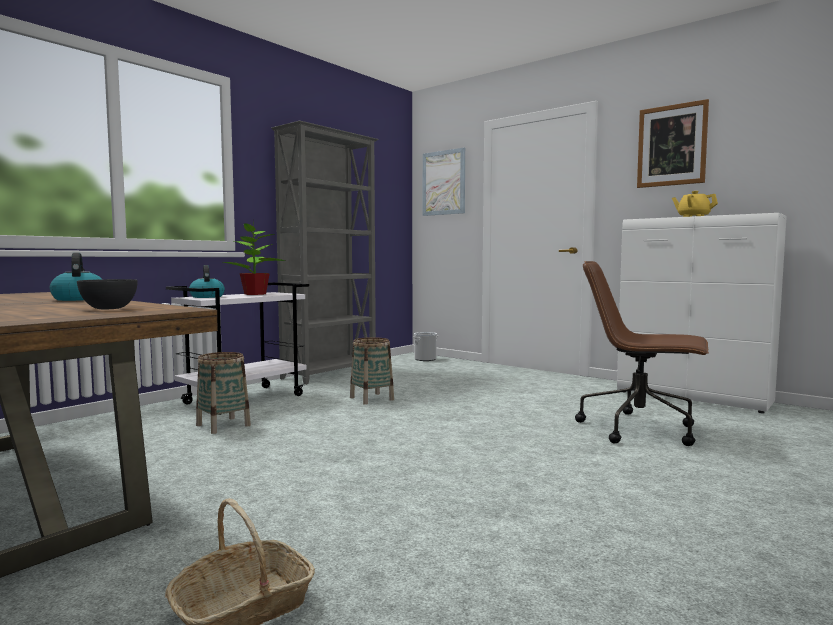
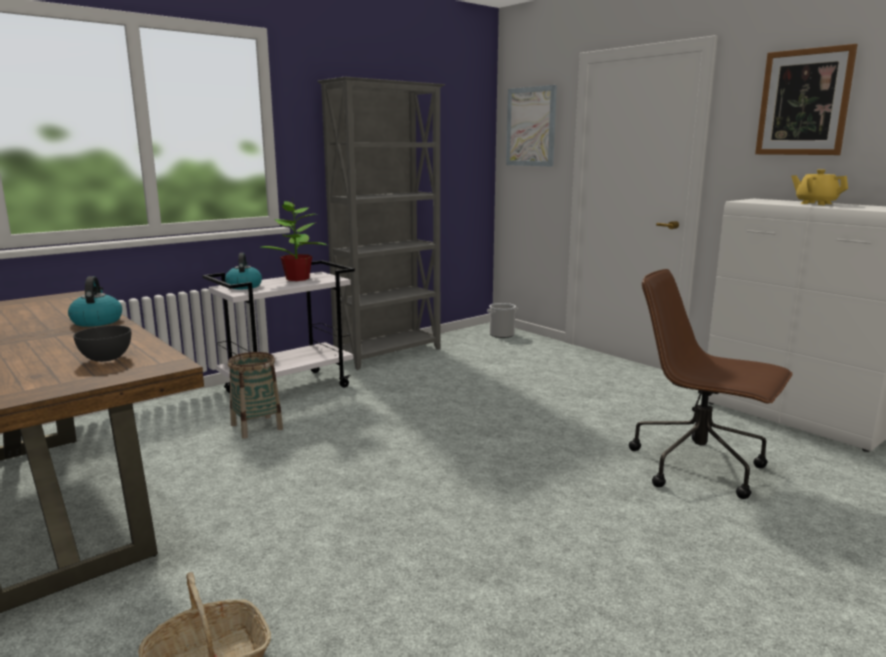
camera: 10 degrees right, 10 degrees up
basket [350,337,394,405] -> none

